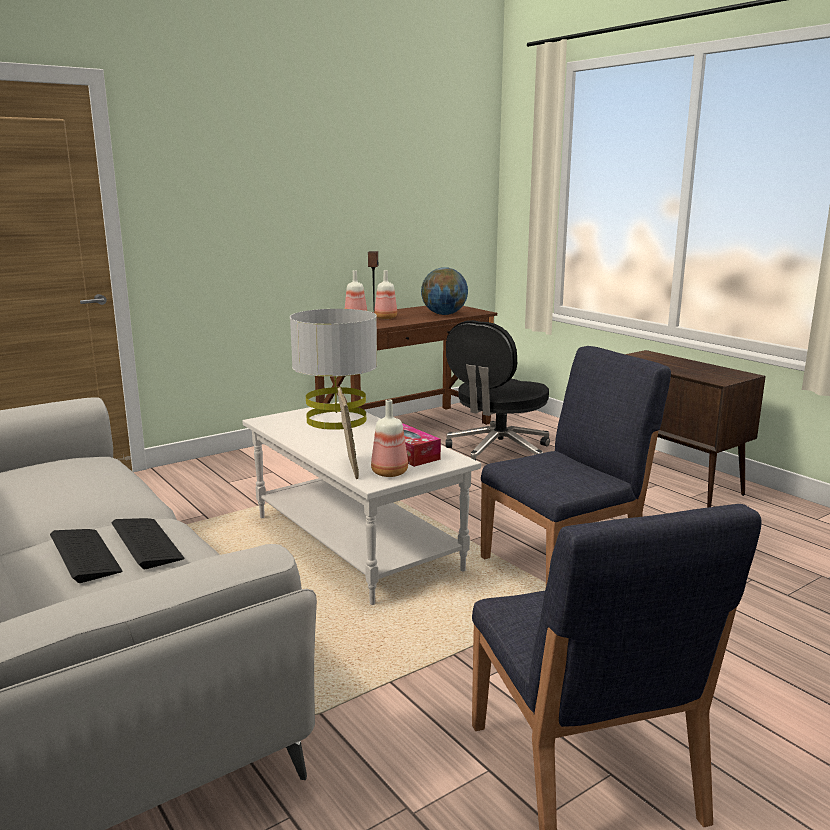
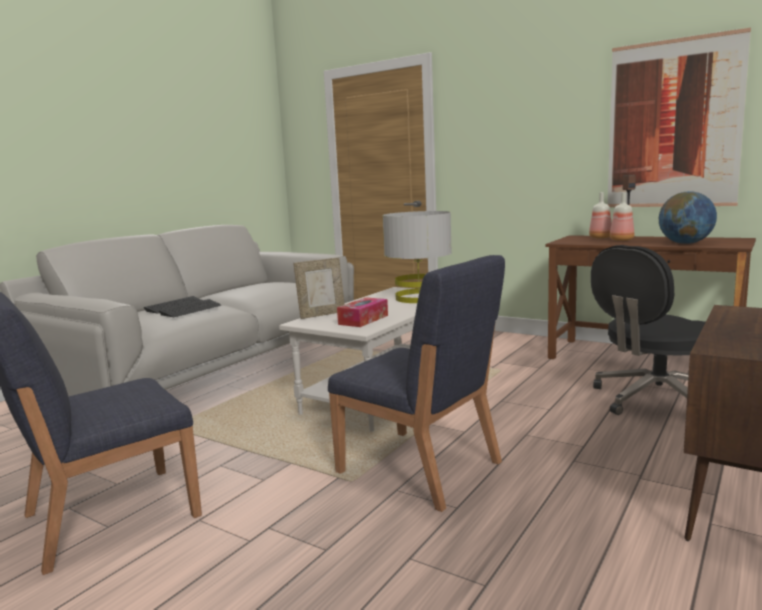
camera: 70 degrees right, 5 degrees down
bottle [371,399,408,477] -> none
black office chair [445,320,550,461] -> black office chair turned 45 degrees counterclockwise [591,245,705,415]
none -> picture [607,28,751,207]

